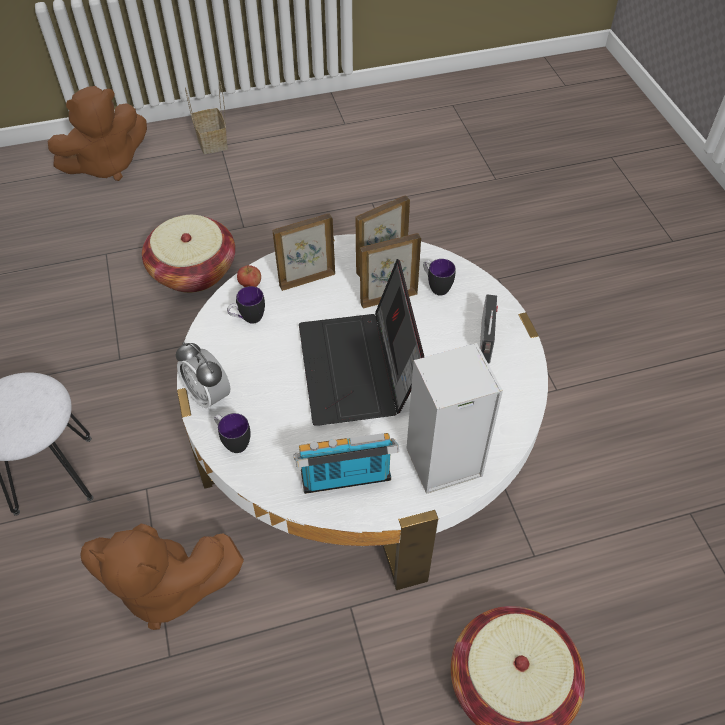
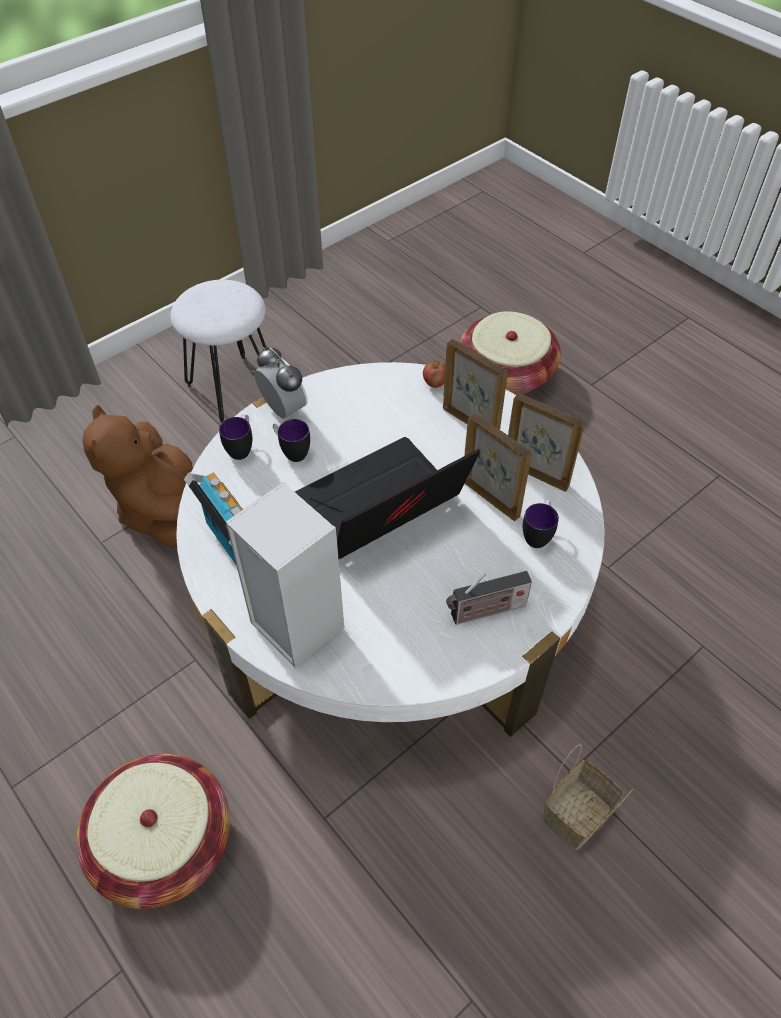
camera: 65 degrees right, 0 degrees up
brown plush toy [48,86,147,181] -> none
alarm clock [176,342,230,411] -> alarm clock turned 120 degrees clockwise [254,347,308,418]
basket [185,80,228,154] -> basket moved to [542,744,634,850]
mug [227,286,265,324] -> mug moved to [273,419,310,462]

